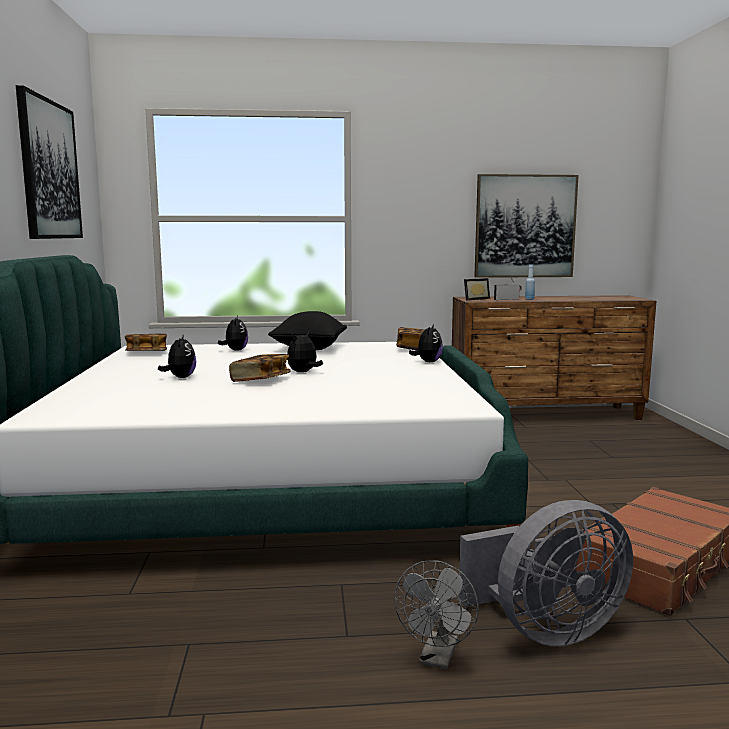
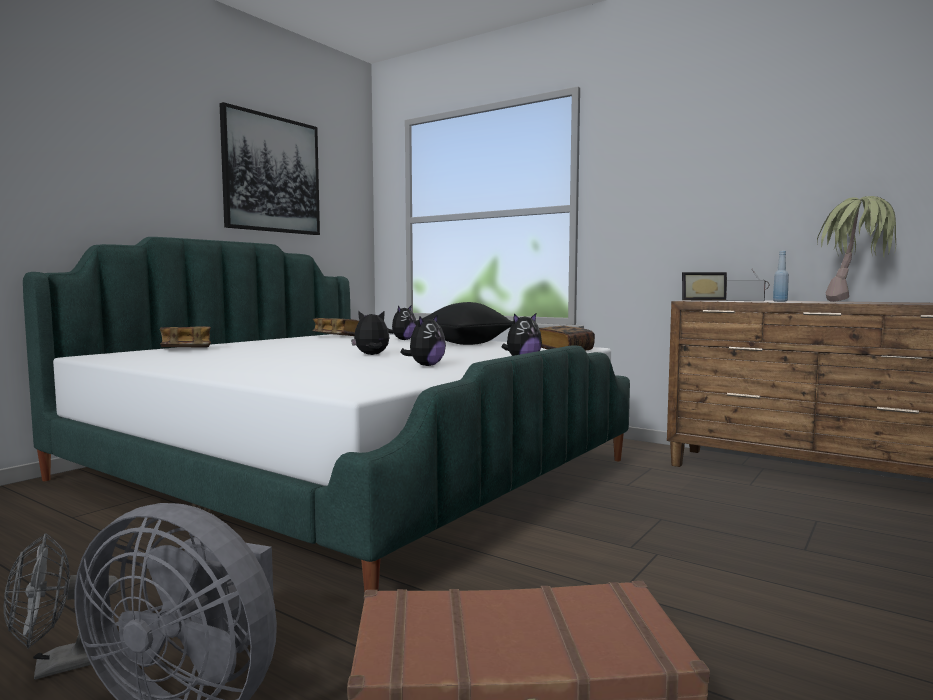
camera: 40 degrees right, 5 degrees down
plush toy [158,334,196,378] -> plush toy moved to [400,314,446,366]
book [229,354,291,382] -> book moved to [160,326,211,347]
picture [474,174,579,278] -> none
none -> potted plant [817,196,896,302]

